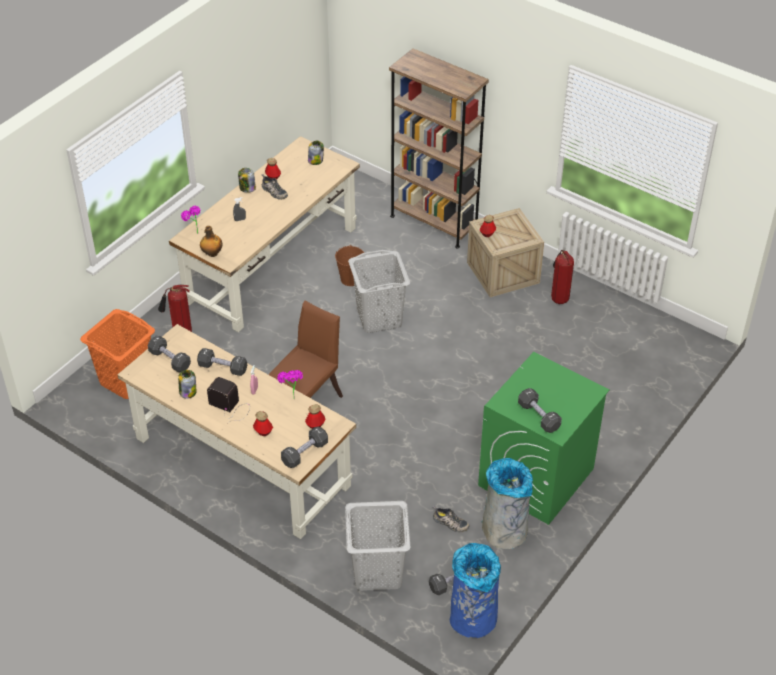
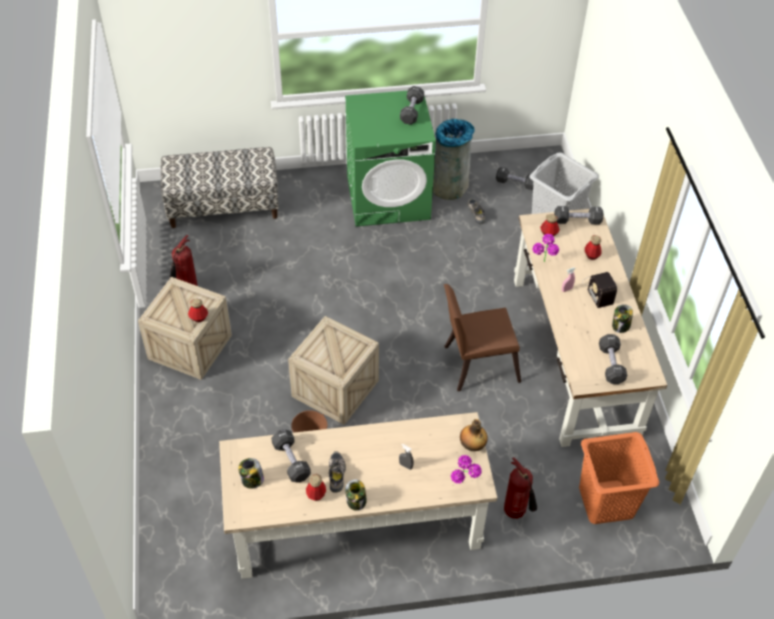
camera: 135 degrees left, 5 degrees up
black dumbbell [197,348,247,376] -> black dumbbell moved to [271,429,311,483]
grey laundry basket [348,250,410,333] -> crate [288,316,379,425]
brown bookcase [389,48,489,249] -> none
blue trash can [450,543,501,638] -> none
none -> bench [161,147,279,228]

